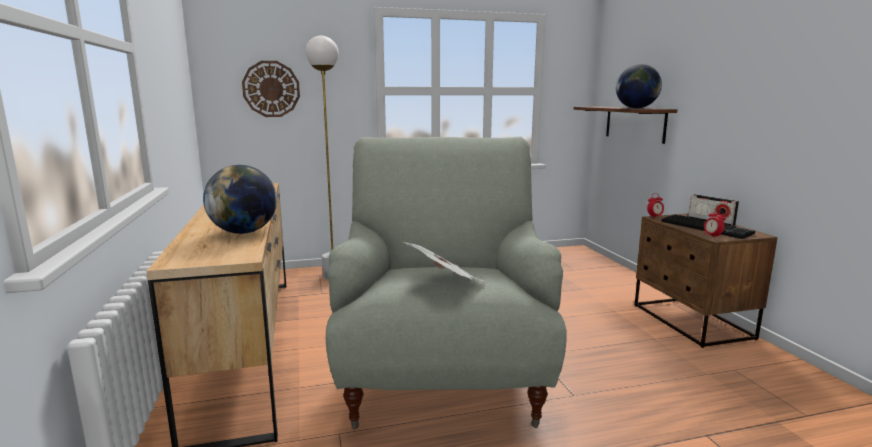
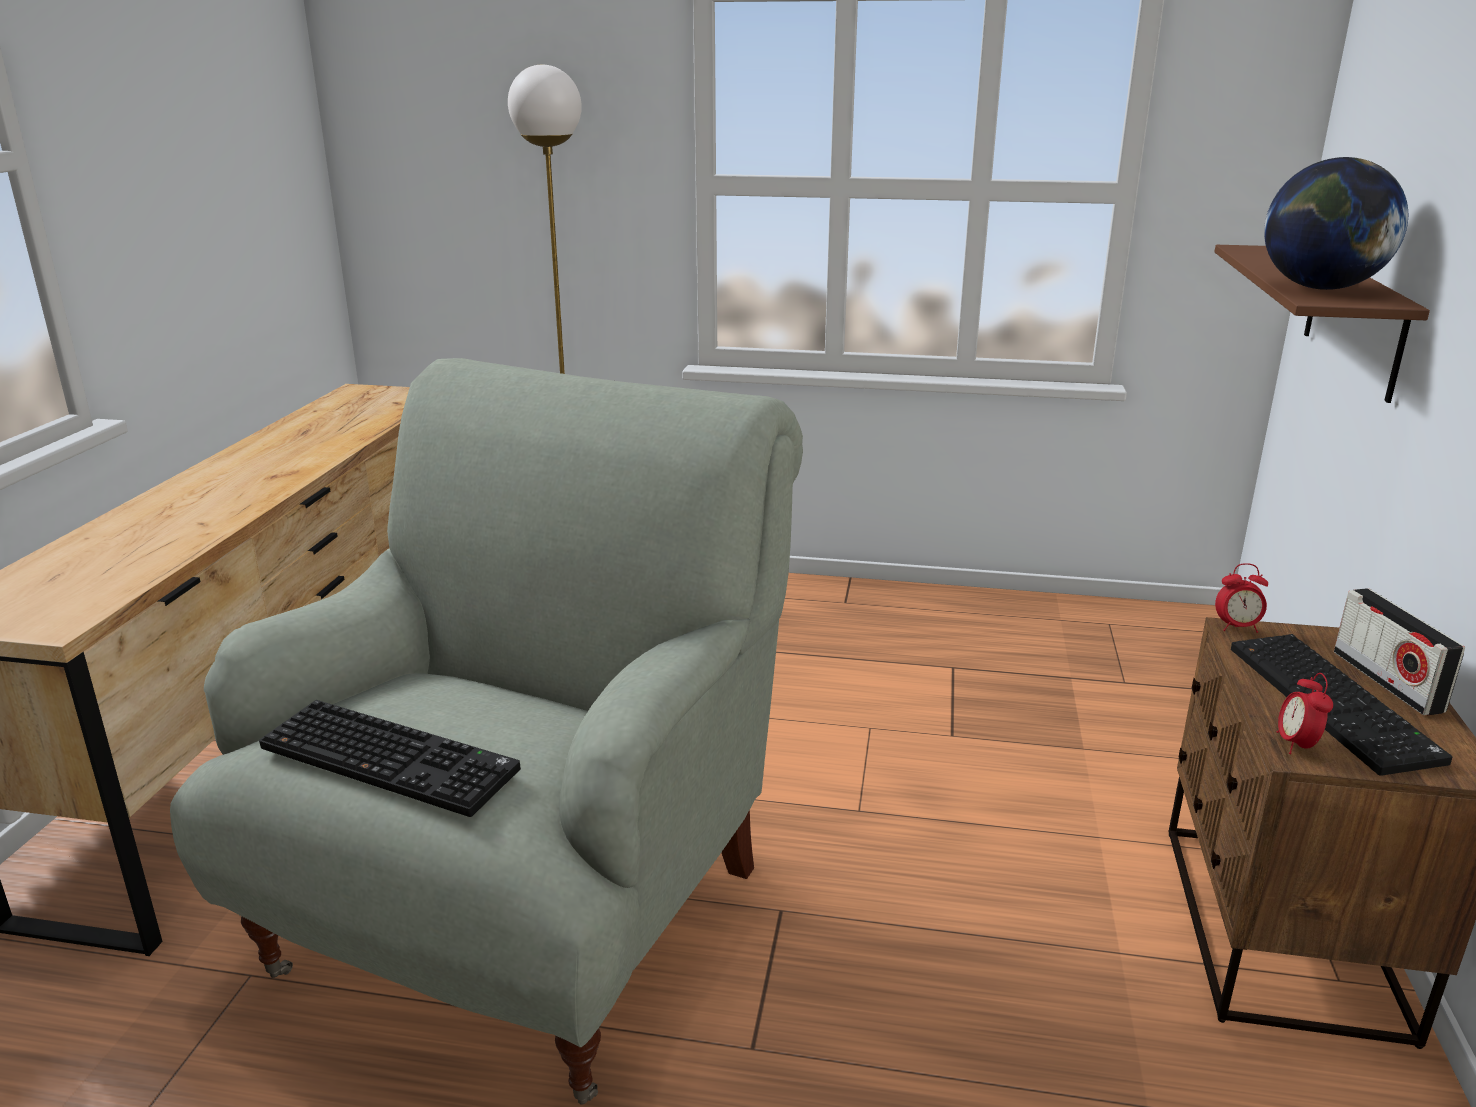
camera: 25 degrees right, 10 degrees up
globe [203,165,277,234] -> none
wall clock [242,61,300,117] -> none
newspaper [403,242,487,282] -> keyboard [259,700,521,817]

